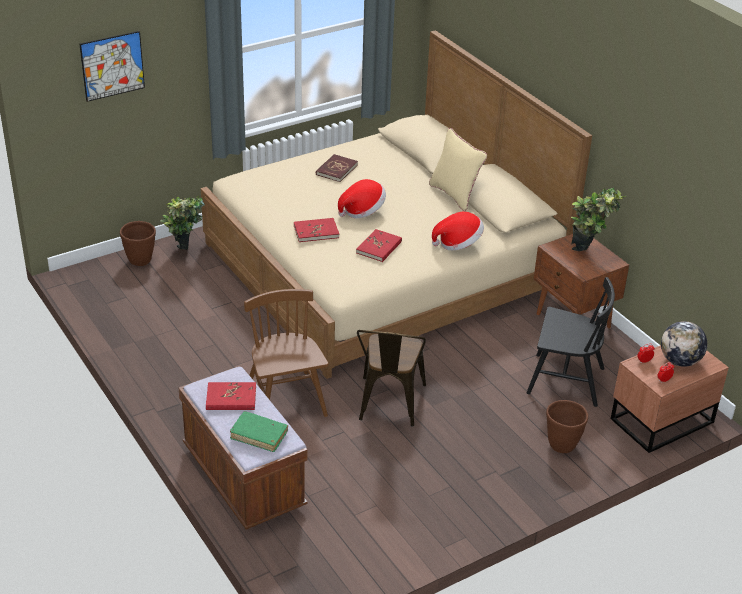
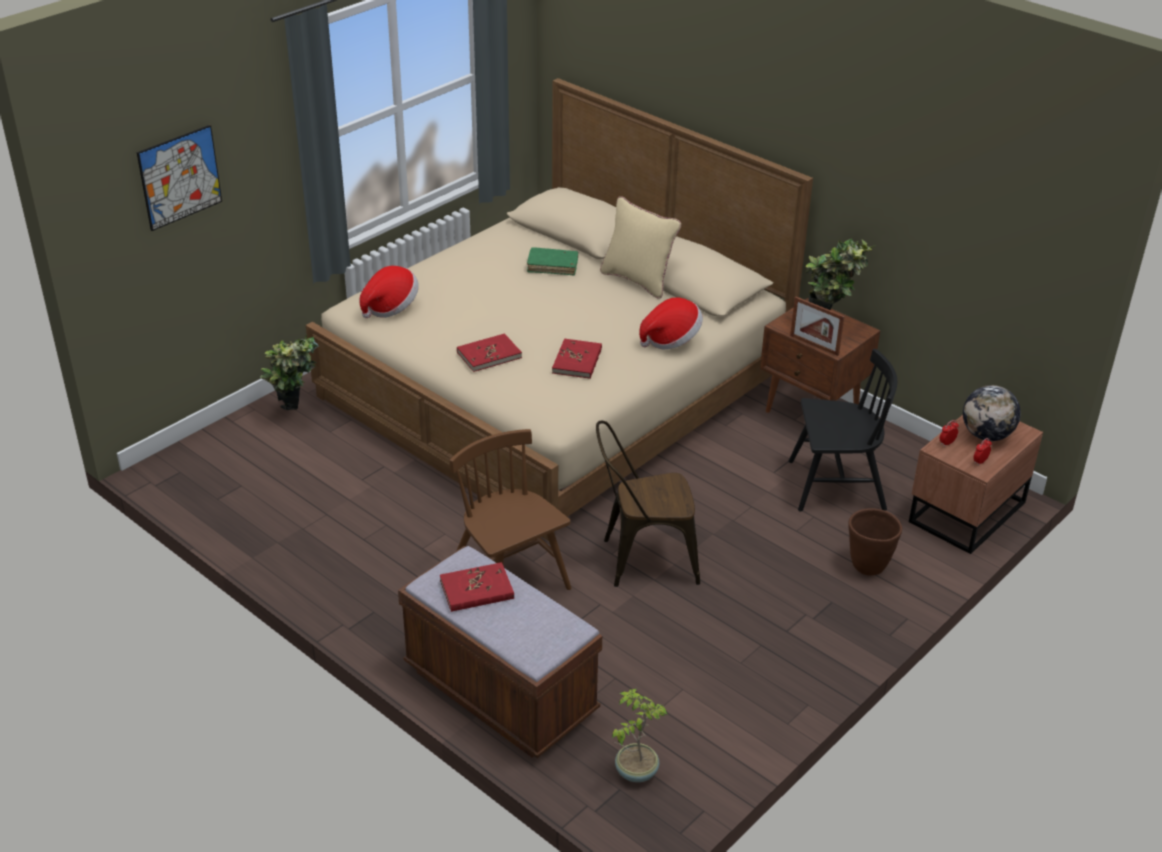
camera: 15 degrees left, 0 degrees up
brown planter [120,221,156,266] -> none
green book [230,411,288,452] -> green book moved to [527,247,579,275]
red book [316,154,358,182] -> none
hat [338,179,386,218] -> hat moved to [360,266,419,318]
brown chair [357,330,426,427] -> brown chair turned 90 degrees clockwise [596,421,700,587]
none -> potted plant [612,689,668,782]
none -> picture frame [790,297,845,356]

